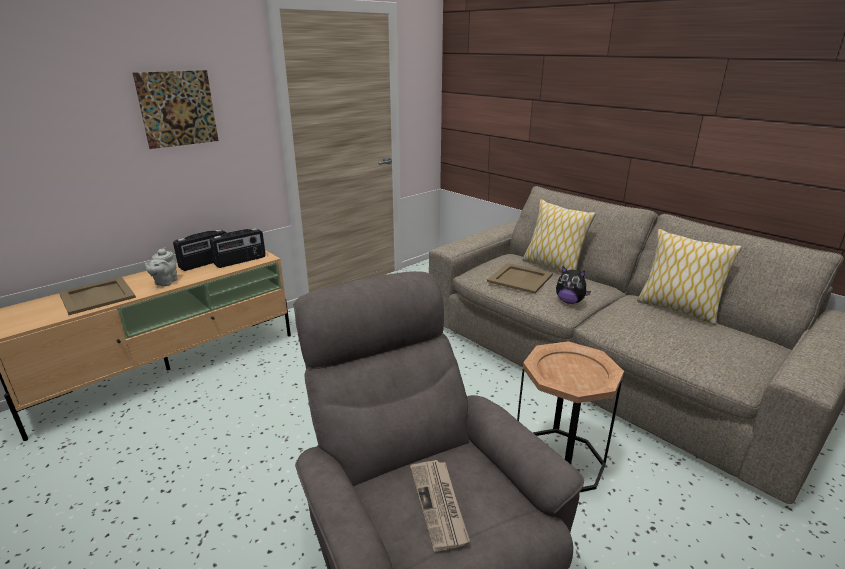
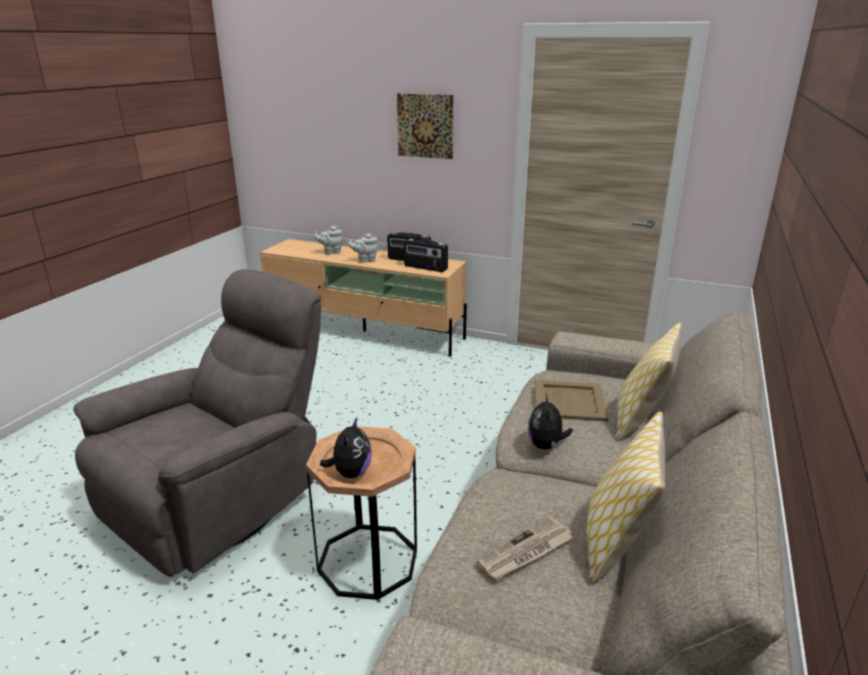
camera: 65 degrees right, 0 degrees up
beige tray [59,277,136,315] -> grey teapot [314,226,343,254]
newspaper [410,460,470,552] -> newspaper moved to [477,516,574,581]
none -> plush toy [320,417,372,478]

